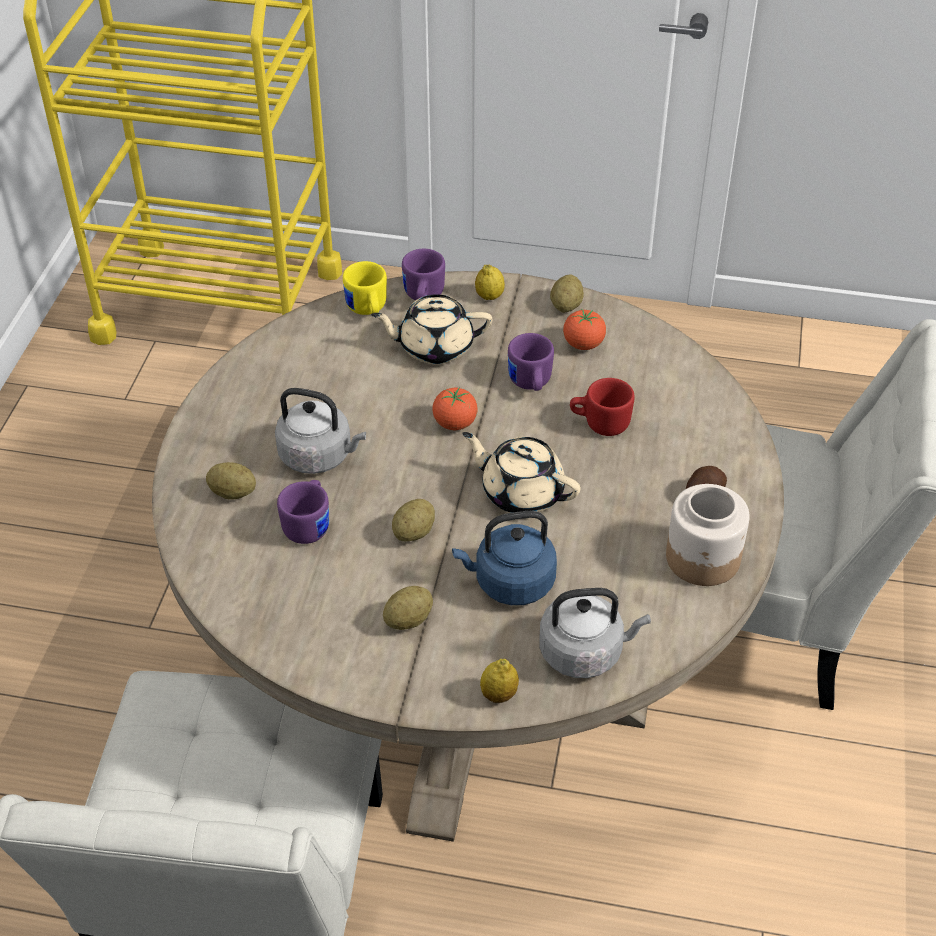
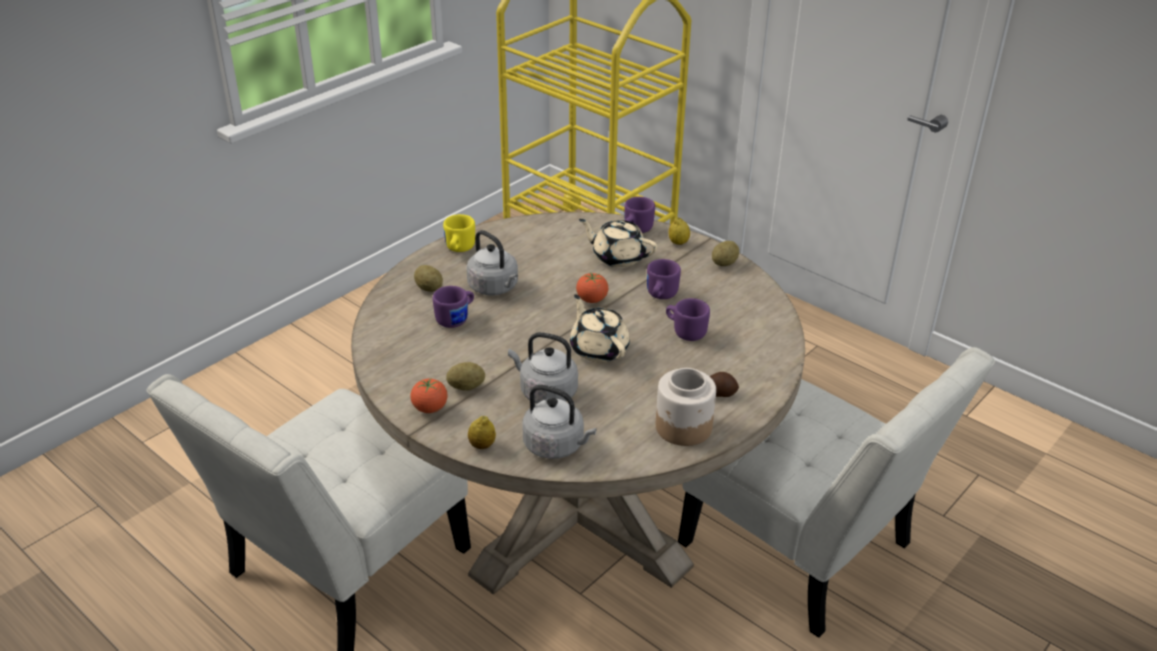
camera: 30 degrees right, 10 degrees down
yellow mug [343,261,387,315] -> yellow mug moved to [443,214,475,252]
potato [392,499,435,541] -> none
blue kettle [452,511,557,605] -> grey kettle [508,332,578,403]
tomato [563,309,606,350] -> tomato moved to [411,377,447,413]
red mug [570,378,635,436] -> purple mug [666,298,710,341]

